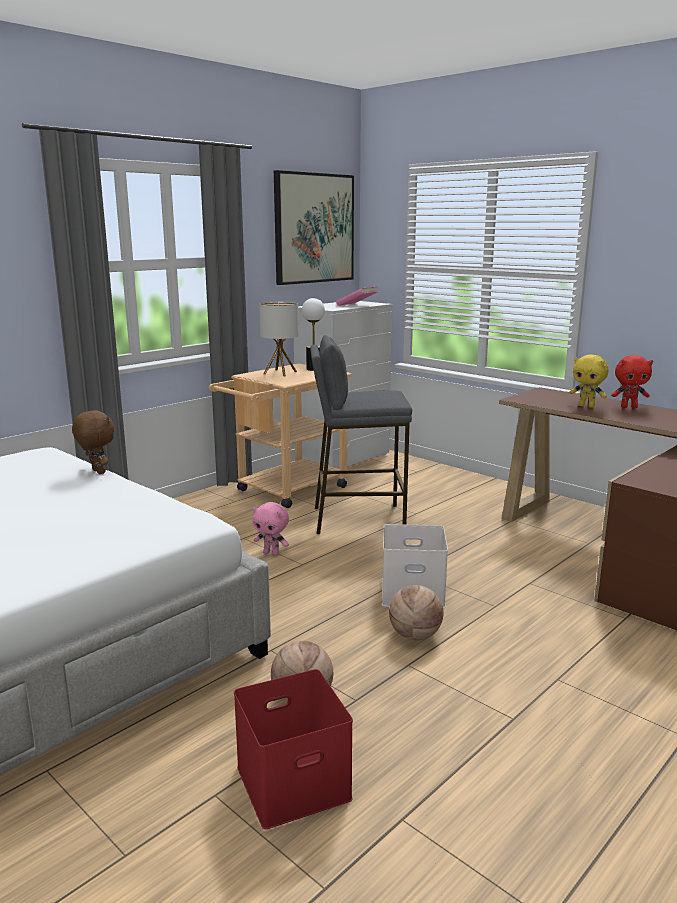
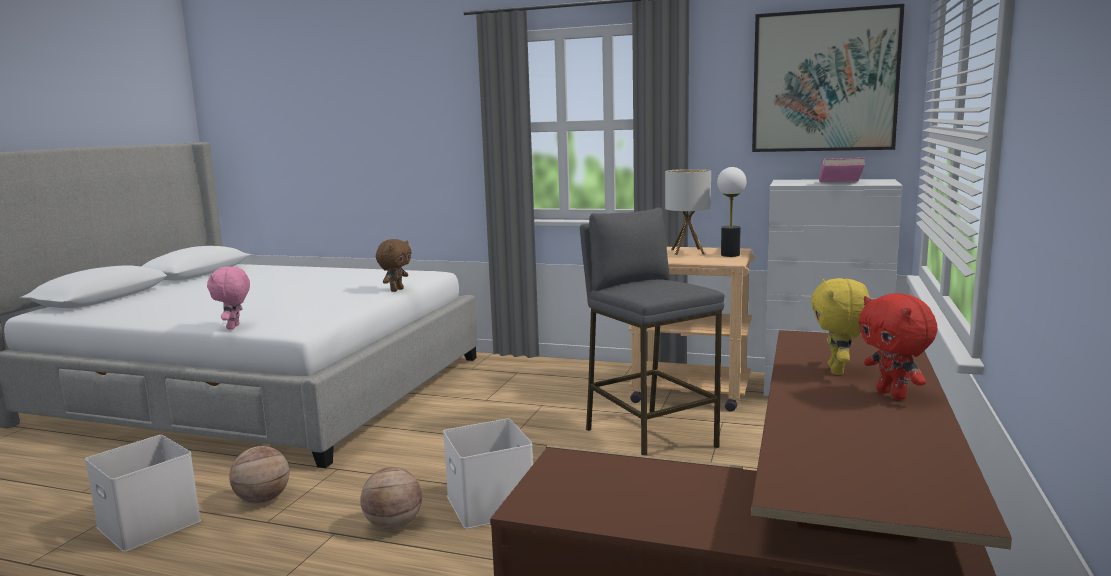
camera: 65 degrees right, 5 degrees down
red storage box [234,669,353,829] -> white storage box [85,435,201,552]
pink plush toy [253,502,289,556] -> pink plush toy moved to [207,266,250,330]

